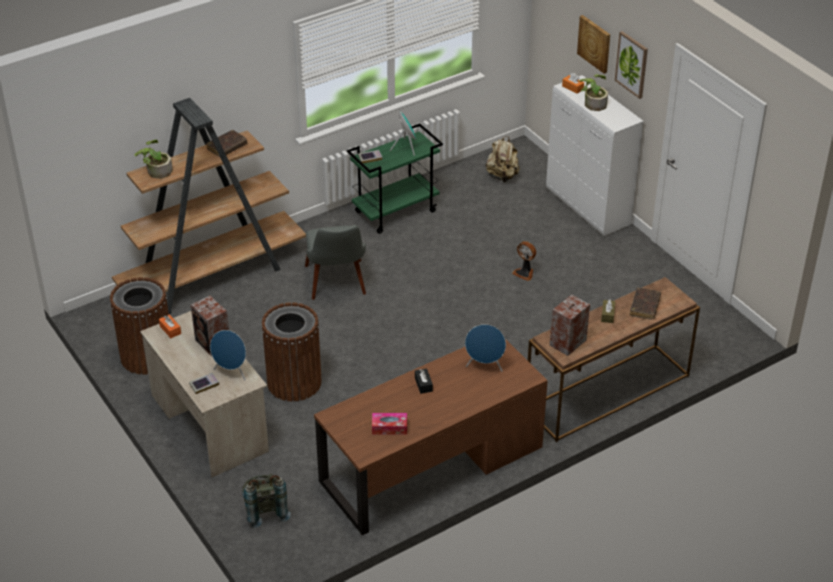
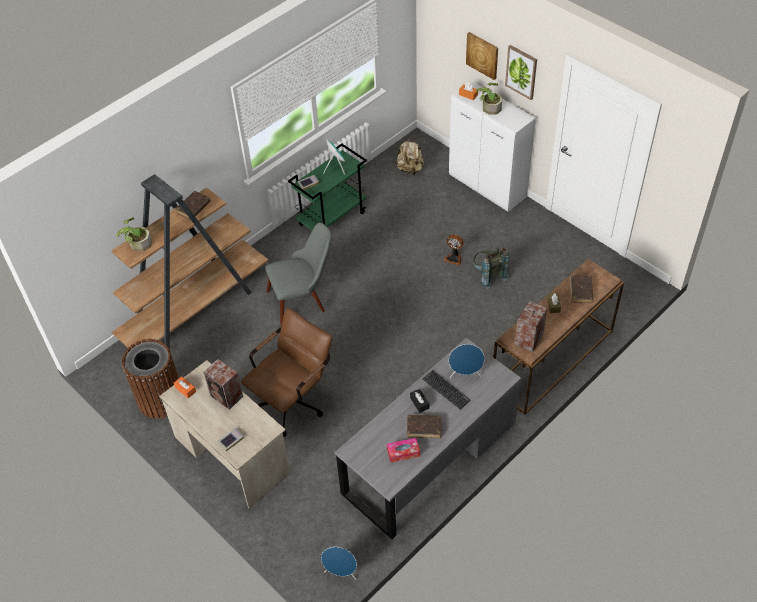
camera: 10 degrees left, 10 degrees up
blue speaker [210,330,246,380] -> blue speaker moved to [321,547,357,579]
grey backpack [242,473,291,528] -> grey backpack moved to [472,248,510,289]
brown trash can [262,302,322,401] -> brown office chair [241,308,332,437]
grey chair [305,225,366,300] -> grey chair turned 90 degrees counterclockwise [265,222,332,326]
brown desk [314,339,548,535] -> grey desk [335,338,521,539]
none -> brown book [407,415,441,438]
none -> keyboard [423,370,471,410]

